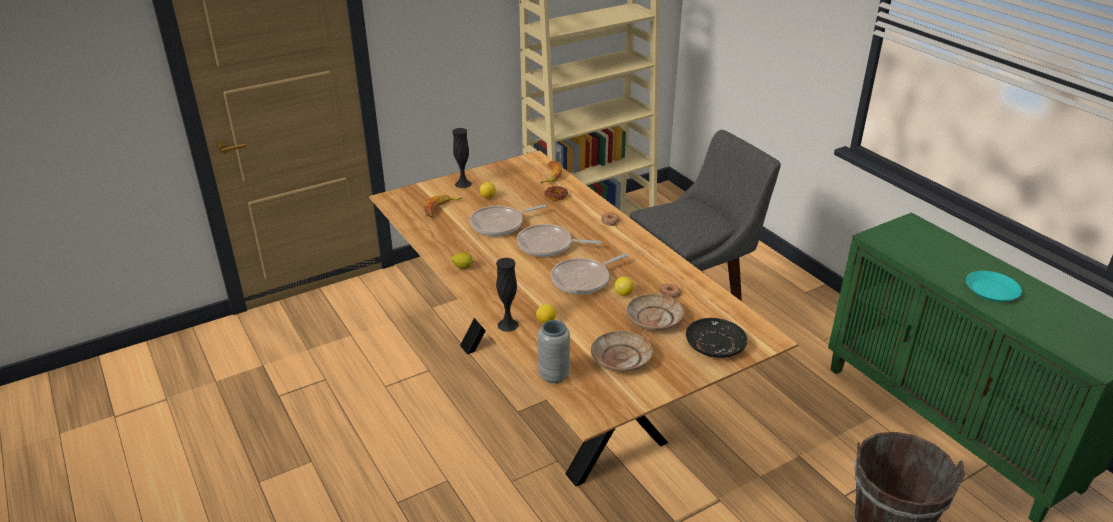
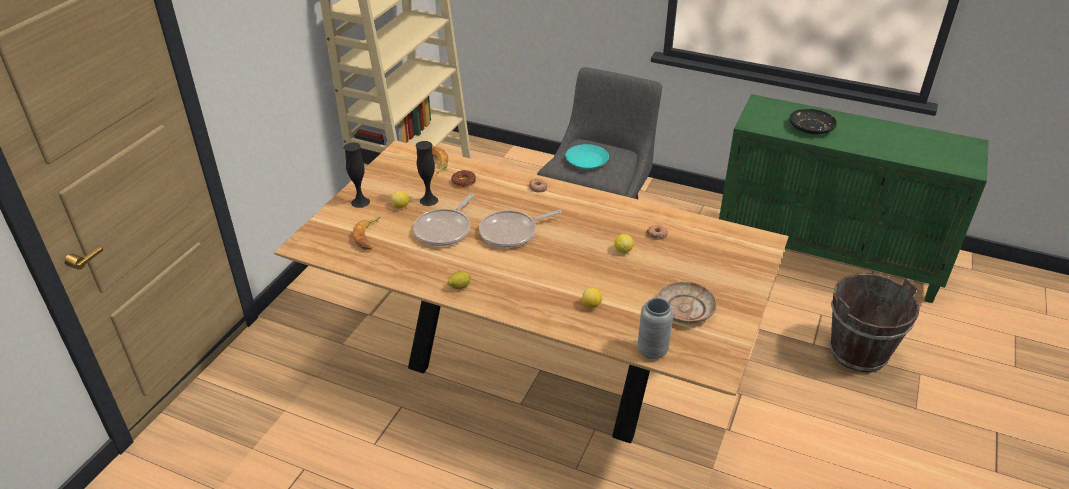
camera: 35 degrees left, 5 degrees up
black vase [496,258,519,332] -> black vase moved to [415,141,438,206]
frying pan [551,253,628,295] -> none
beige plate [626,294,684,331] -> none
black plate [686,318,747,358] -> black plate moved to [789,109,837,134]
turquoise plate [966,271,1022,302] -> turquoise plate moved to [566,144,609,169]

